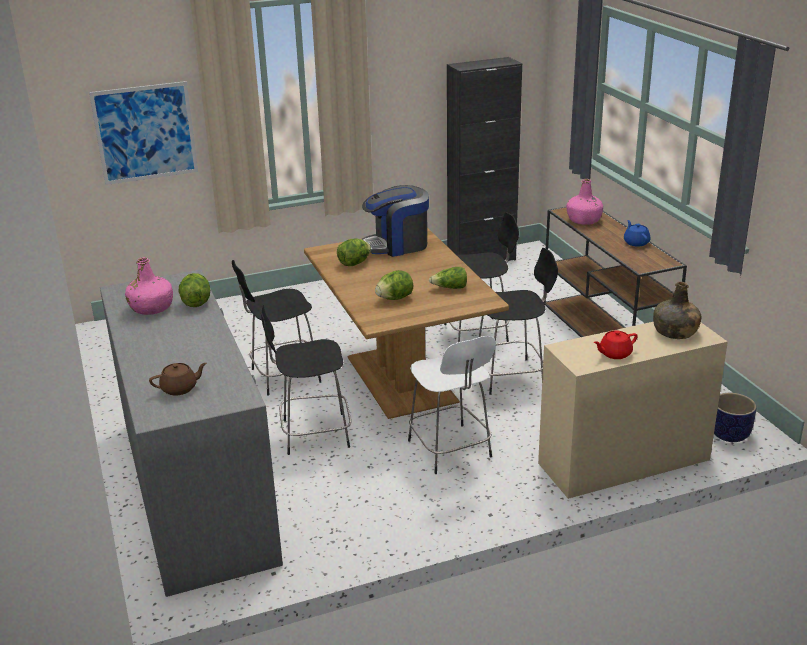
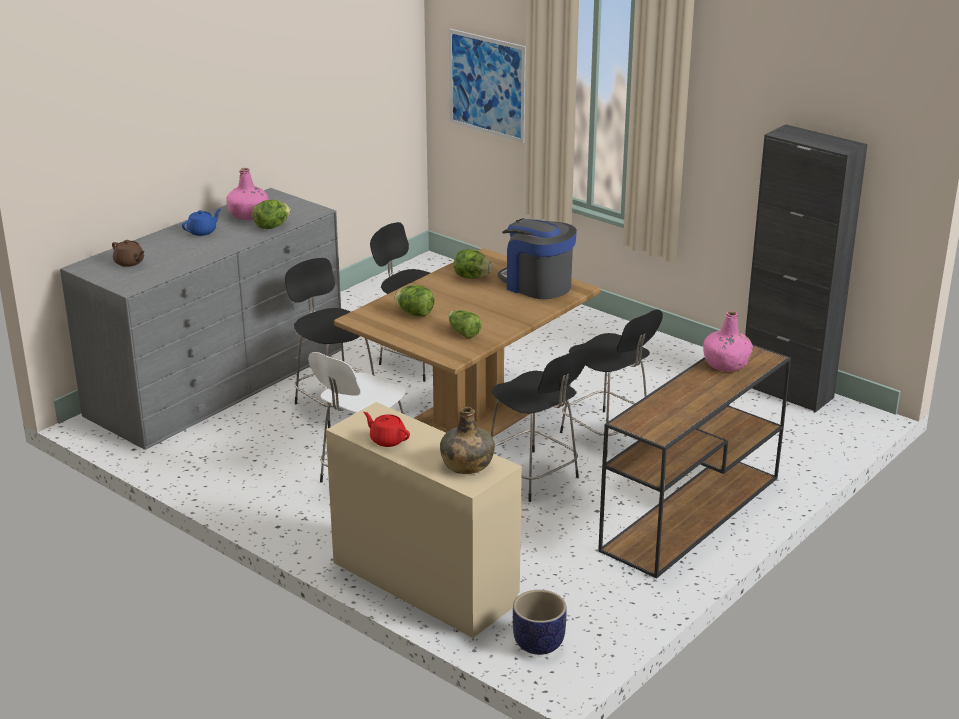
camera: 60 degrees right, 0 degrees up
blue teapot [624,220,650,247] -> blue teapot moved to [182,209,221,236]

